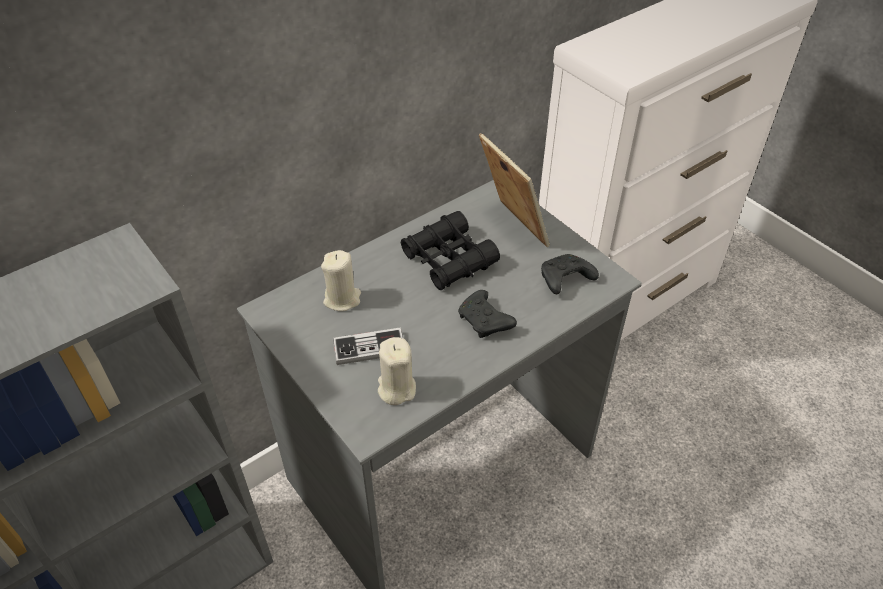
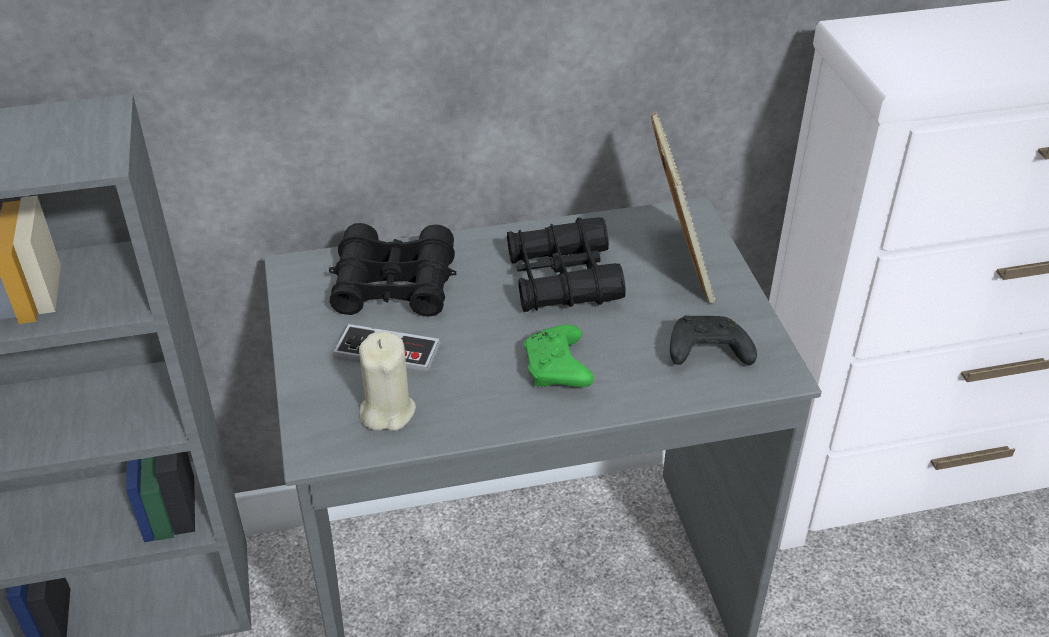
camera: 25 degrees right, 5 degrees down
beige candle [321,250,361,311] -> black binoculars [329,223,456,317]
black game controller [458,290,517,338] -> green game controller [524,325,594,387]

